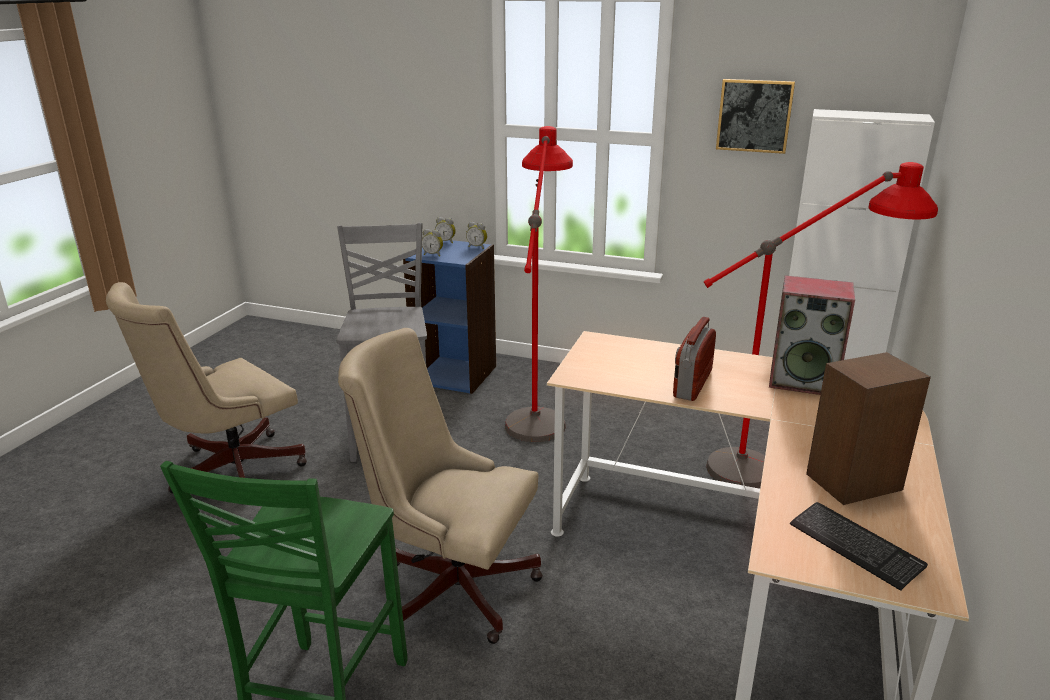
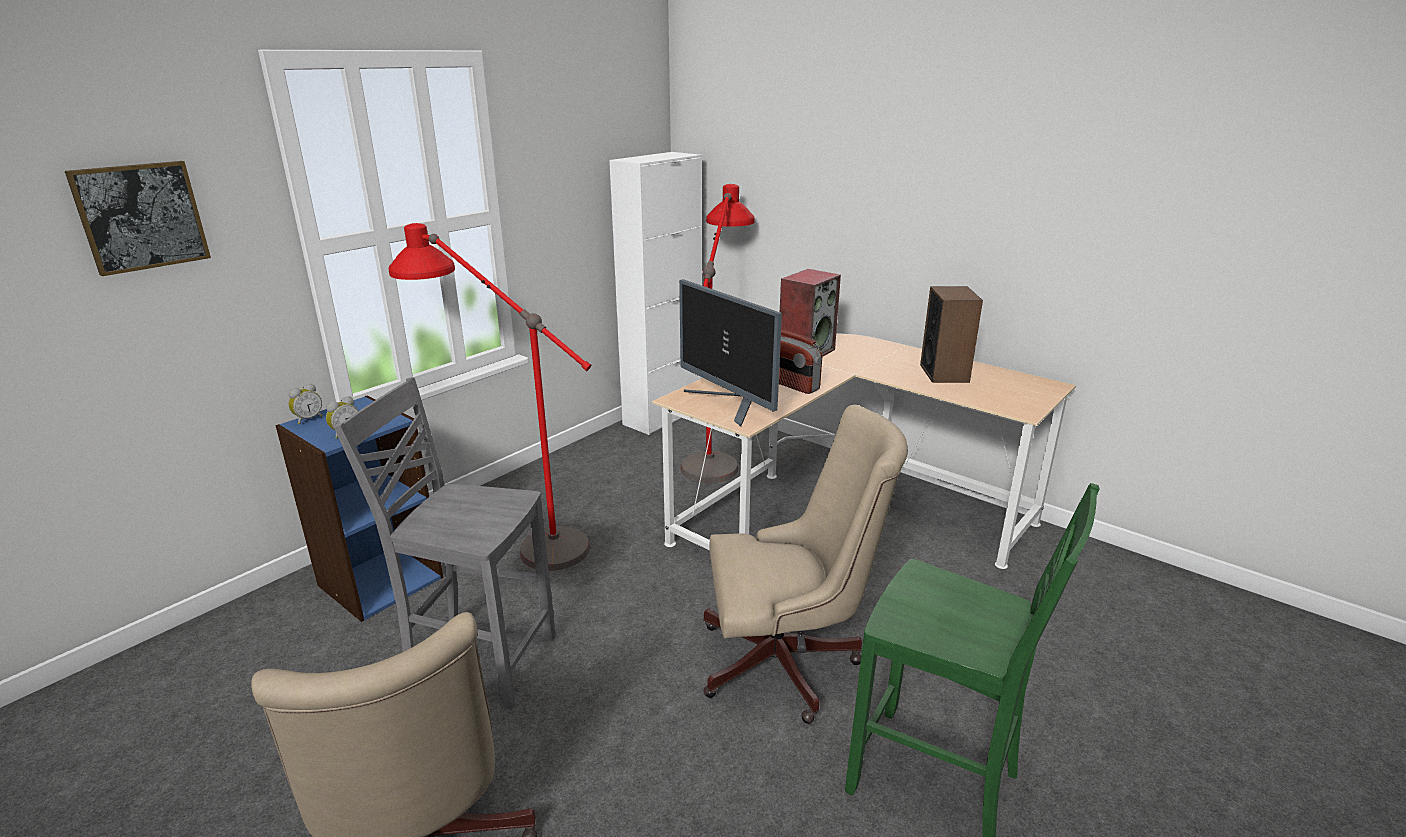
camera: 70 degrees left, 0 degrees up
beige office chair [338,328,543,644] -> beige office chair turned 135 degrees counterclockwise [704,405,908,724]
alarm clock [466,222,487,249] -> none
picture [716,79,795,154] -> picture moved to [65,161,211,276]
keyboard [790,502,928,591] -> none
none -> monitor [679,279,782,426]

